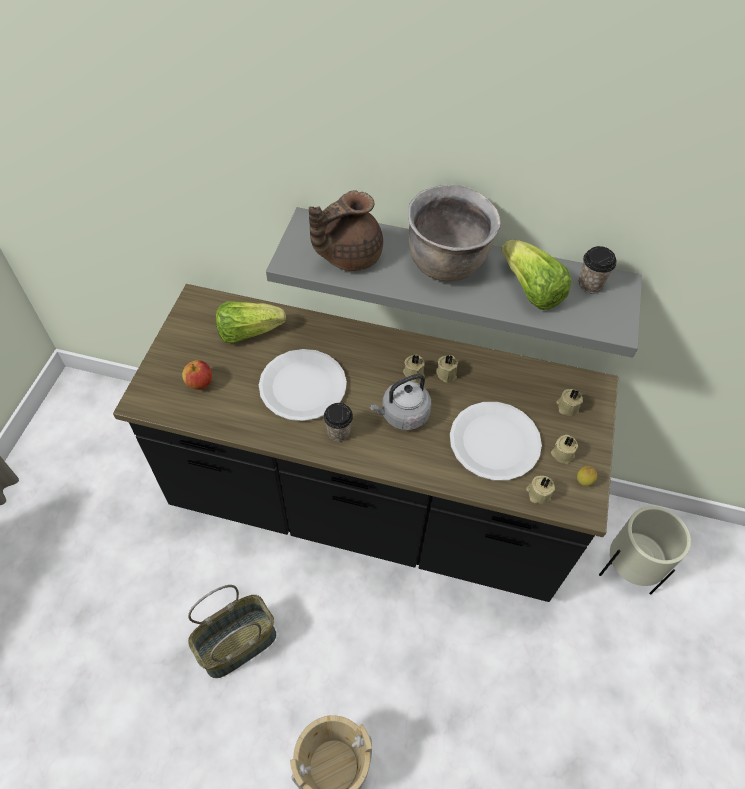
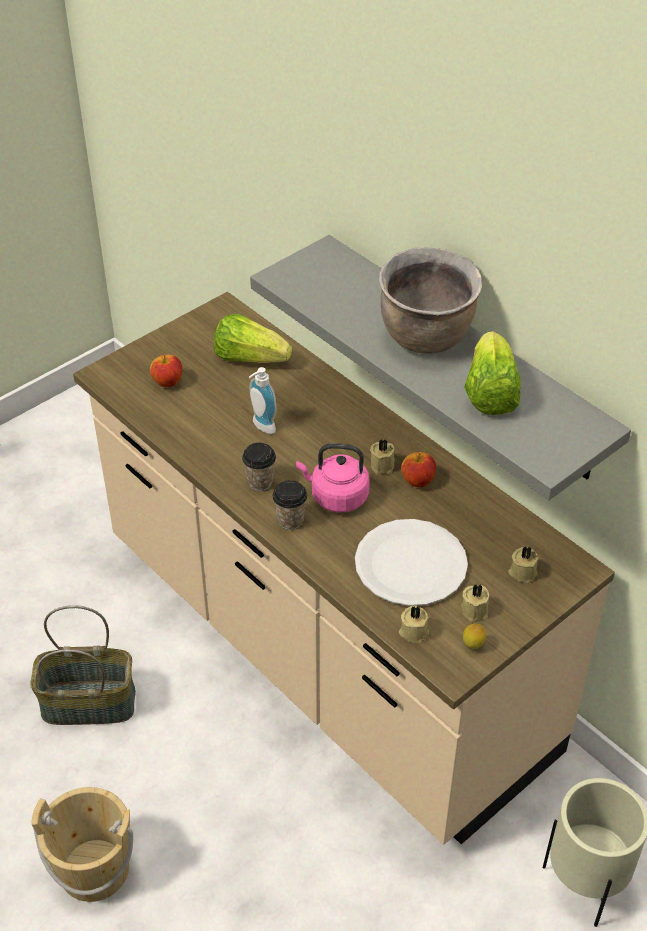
camera: 35 degrees right, 10 degrees down
black counter [113,284,618,602] -> beige counter [73,292,615,845]
white plate [259,349,347,421] -> soap dispenser [249,367,277,434]
brown teapot [309,191,383,271] -> none
grey kettle [370,374,431,430] -> pink kettle [296,443,370,512]
beige candle [436,355,458,383] -> apple [401,452,436,487]
cup [579,246,616,294] -> cup moved to [273,480,307,530]

